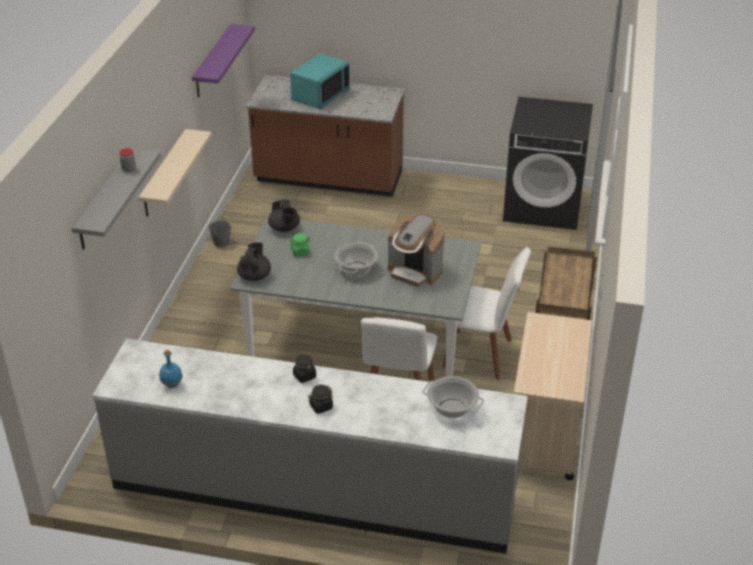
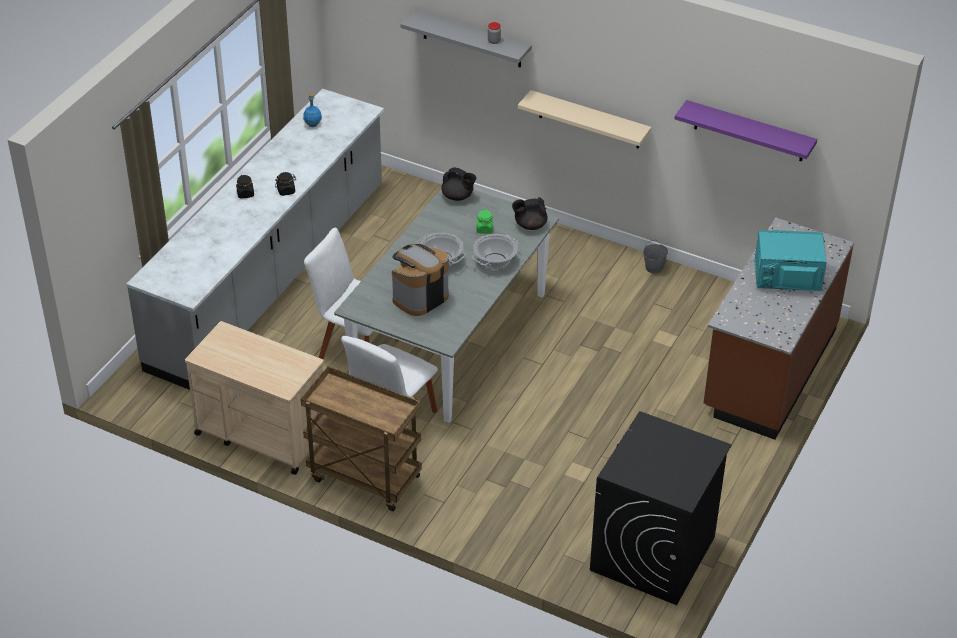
camera: 105 degrees right, 5 degrees up
turquoise microwave [290,53,350,109] -> turquoise microwave turned 135 degrees clockwise [755,230,826,291]
cooking pot [422,376,484,419] -> cooking pot moved to [472,234,519,269]

